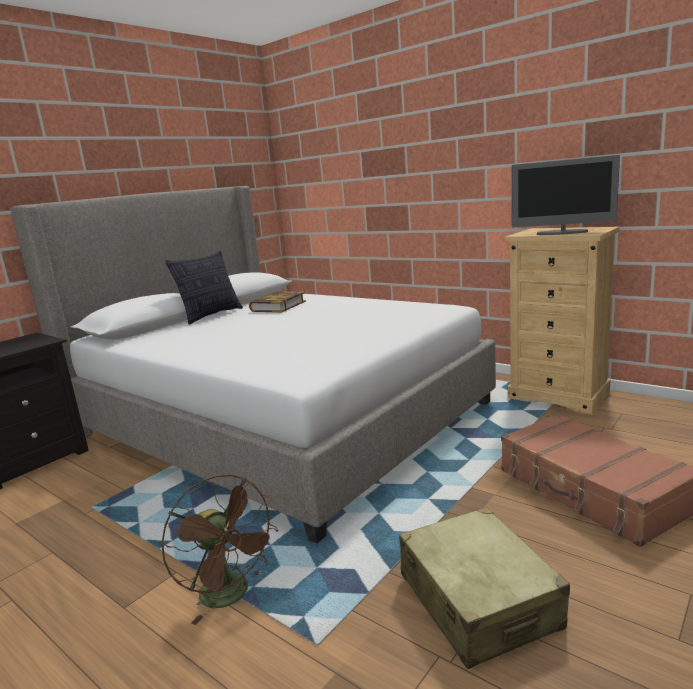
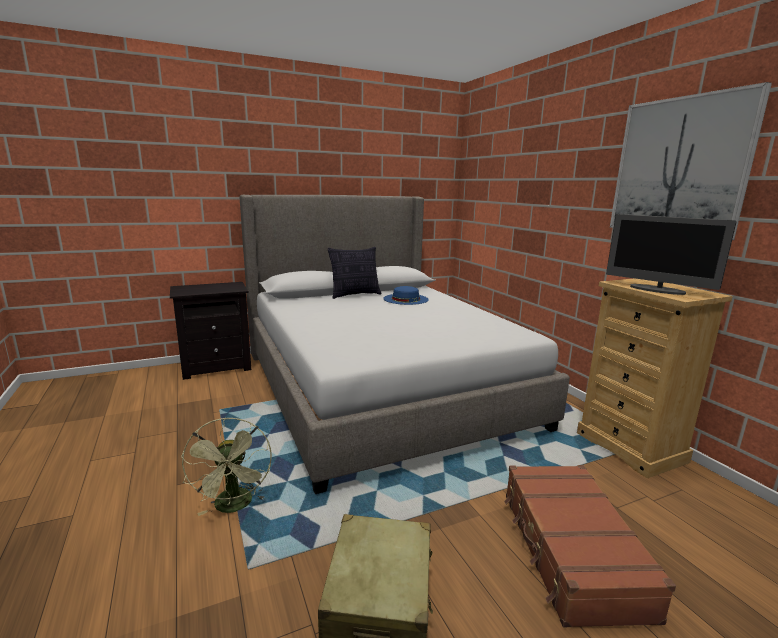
camera: 25 degrees right, 0 degrees up
brown fan [161,474,279,625] -> green fan [181,417,272,516]
book [249,292,306,313] -> blue hat [383,286,429,305]
none -> picture [610,82,772,240]

